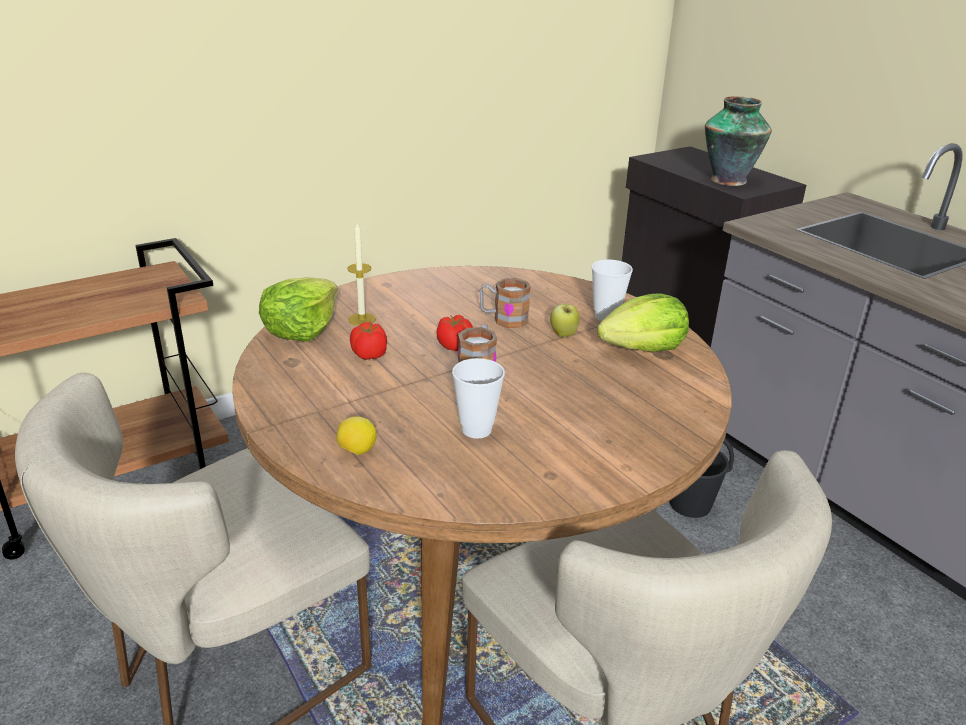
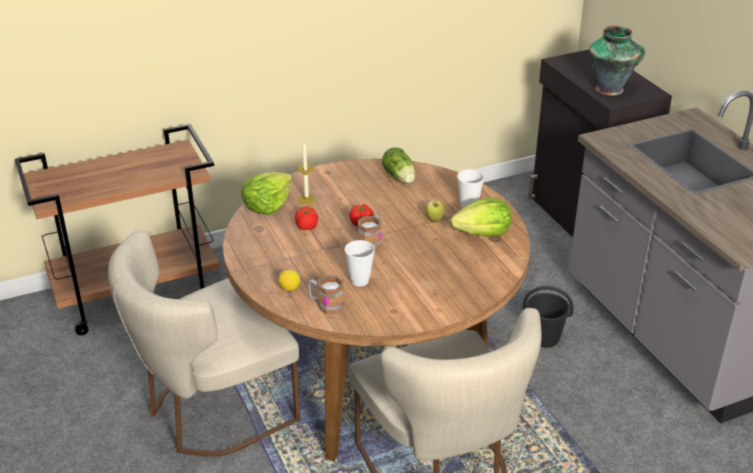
camera: 10 degrees right, 5 degrees up
mug [480,278,531,328] -> mug moved to [308,275,344,314]
none -> lettuce [382,147,415,183]

